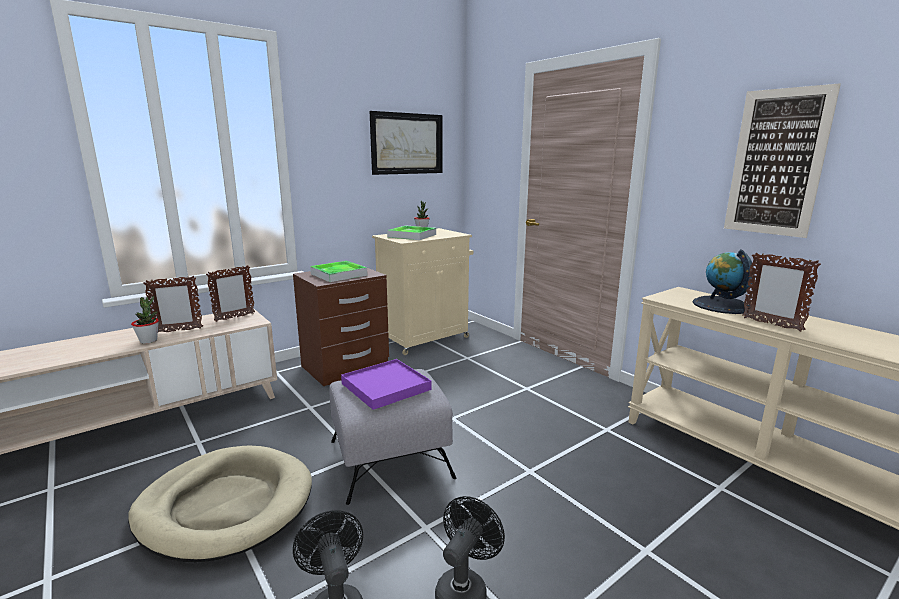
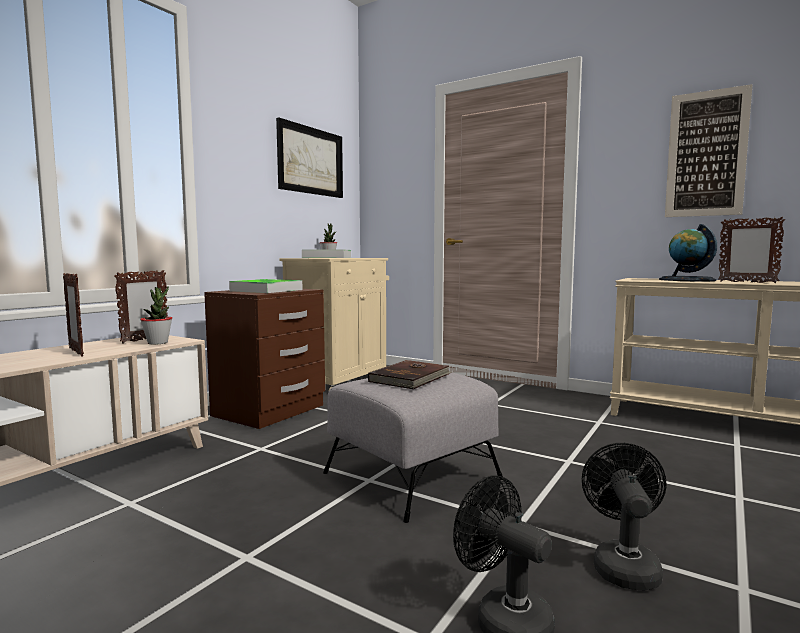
camera: 20 degrees left, 10 degrees down
beige dog bed [128,446,312,562] -> none
potted plant [131,296,159,344] -> potted plant moved to [140,287,172,345]
picture frame [143,276,203,332] -> picture frame turned 90 degrees clockwise [63,273,84,357]
purple tray [341,359,431,410] -> brown book [368,360,452,389]

